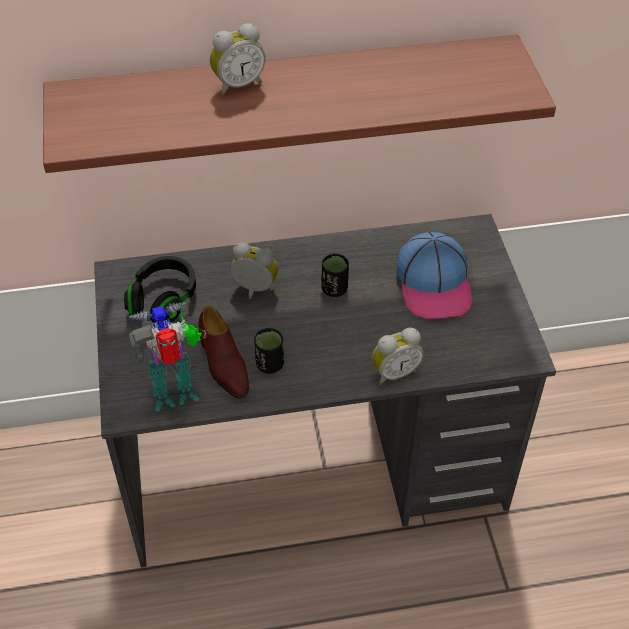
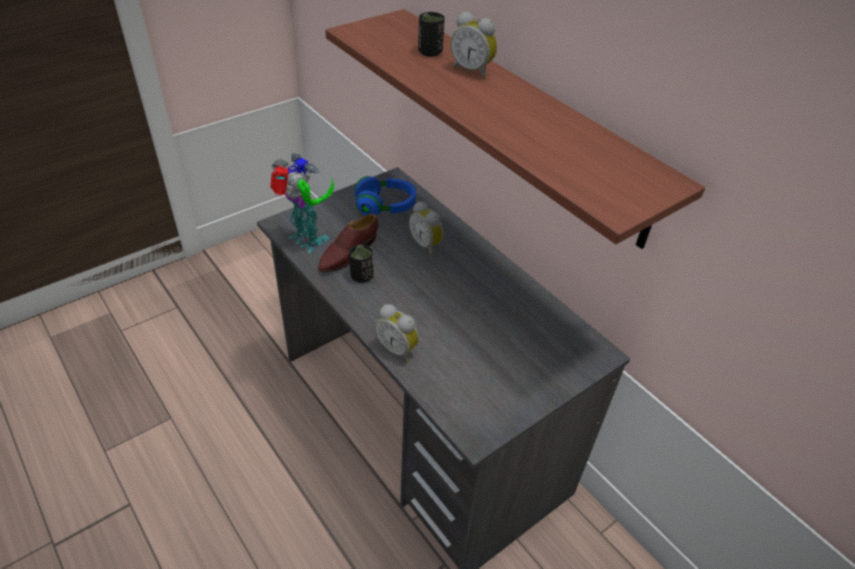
camera: 60 degrees right, 5 degrees down
black headphones [124,256,196,323] -> blue headphones [355,176,416,216]
alarm clock [230,242,278,299] -> alarm clock turned 150 degrees clockwise [409,201,444,255]
black cup [321,254,349,297] -> black cup moved to [418,12,445,57]
cap [396,232,472,319] -> none

